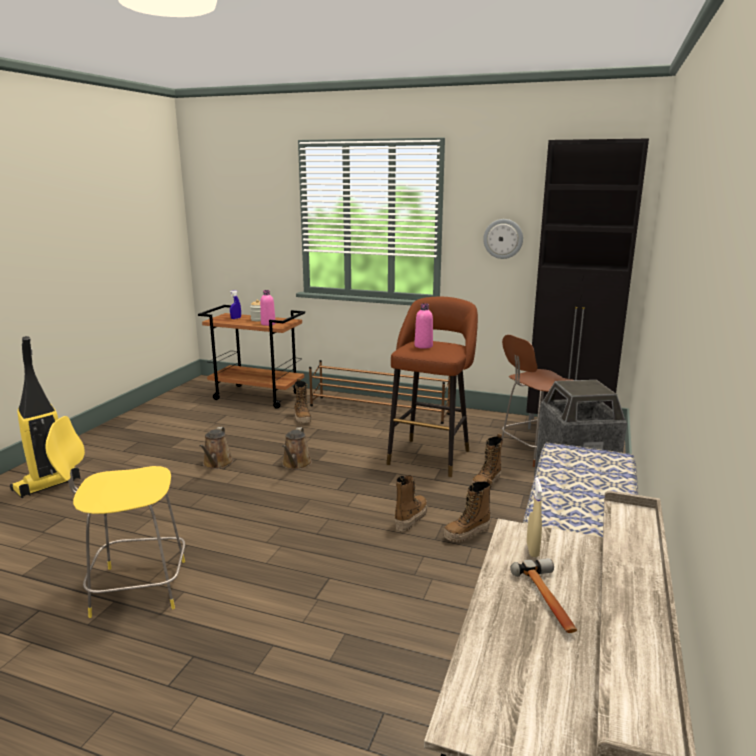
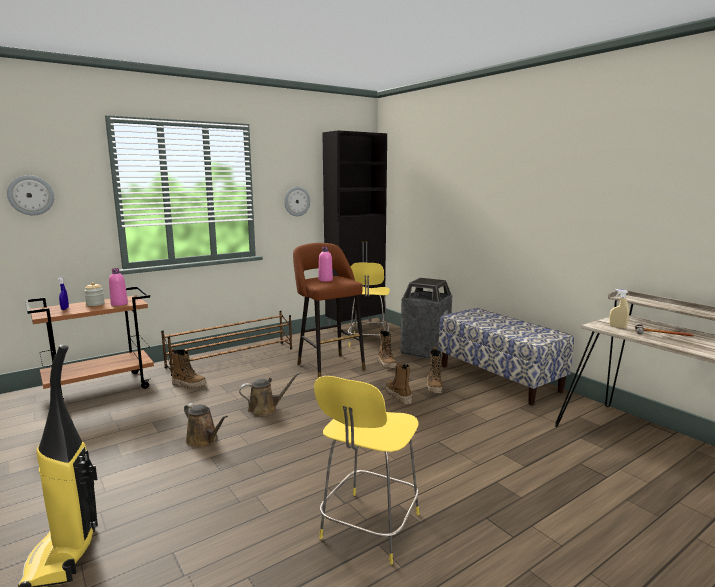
camera: 55 degrees left, 5 degrees down
brown watering can [282,427,312,470] -> brown watering can turned 60 degrees counterclockwise [239,372,301,416]
brown stool [502,335,573,467] -> yellow stool [348,262,390,347]
none -> wall clock [7,175,54,215]

